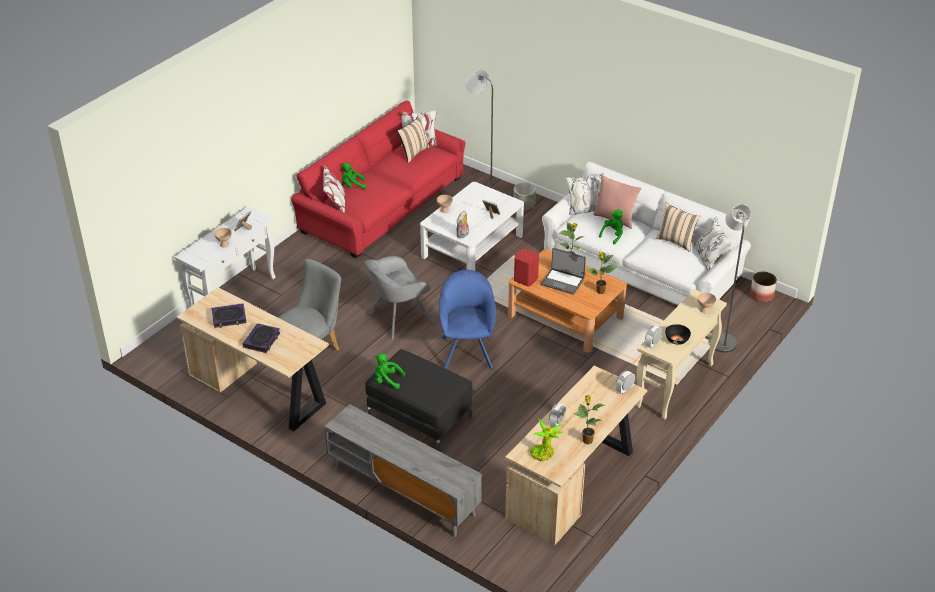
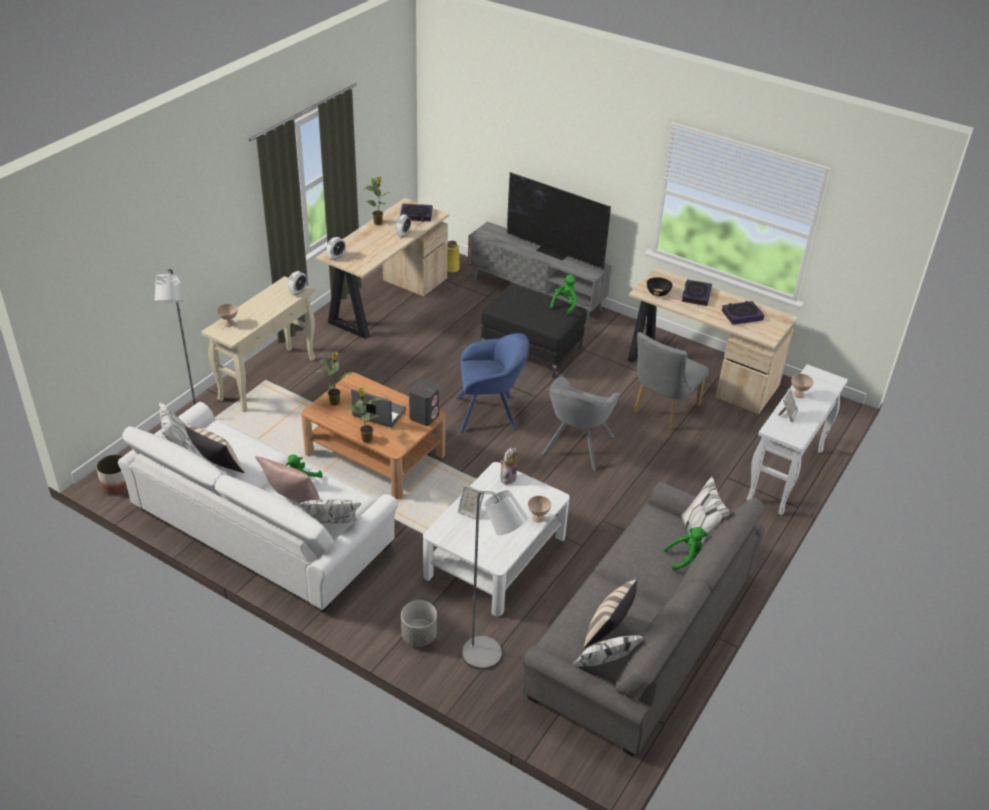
camera: 175 degrees right, 0 degrees up
red sofa [291,101,465,258] -> grey sofa [523,477,765,756]
grey armchair [364,256,434,340] -> grey armchair turned 150 degrees clockwise [542,376,620,472]
green plush toy [375,354,405,389] -> green plush toy turned 75 degrees counterclockwise [550,275,577,315]
blue armchair [439,270,496,369] -> blue armchair turned 90 degrees counterclockwise [456,333,529,433]
red speaker [514,249,539,287] -> grey speaker [409,379,439,426]
potted plant [529,418,563,461] -> book [400,204,432,222]
black bowl [665,324,691,345] -> black bowl moved to [647,277,673,296]
none -> yellow vase [447,241,460,273]
none -> television [507,172,611,269]

